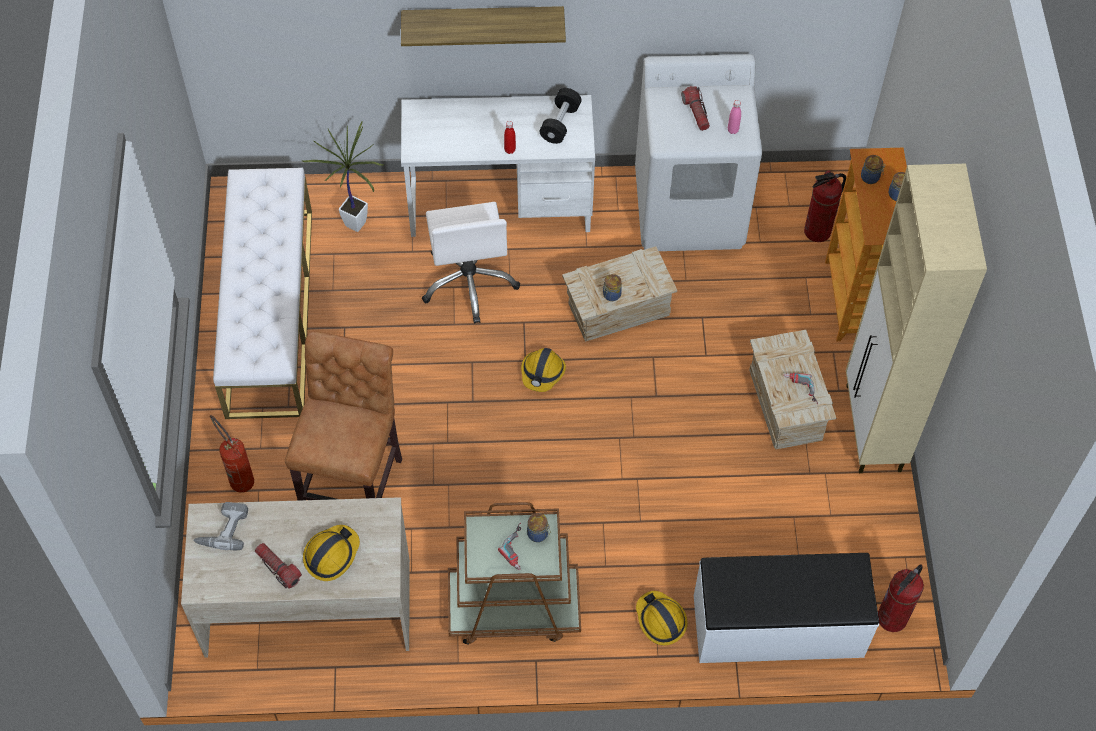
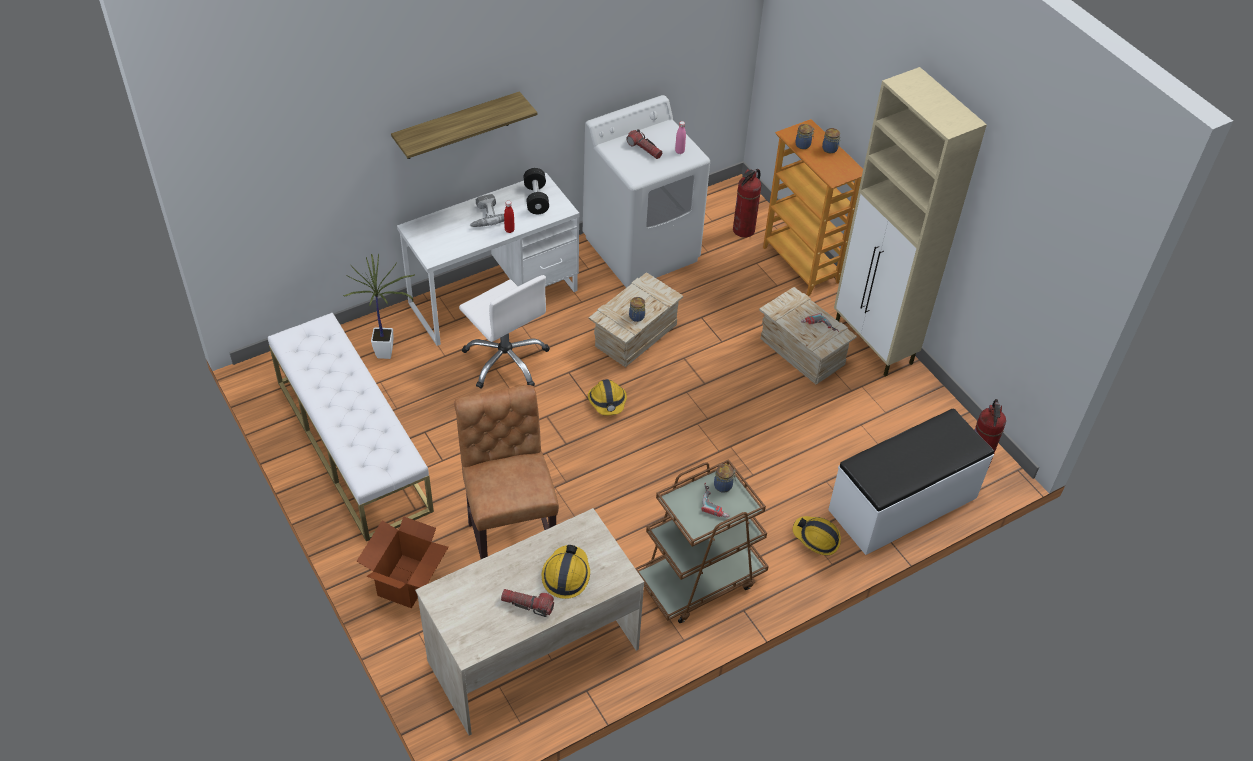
camera: 30 degrees left, 10 degrees down
power drill [194,502,248,550] -> power drill moved to [470,194,504,227]
fire extinguisher [210,415,254,493] -> cardboard box [357,516,448,608]

